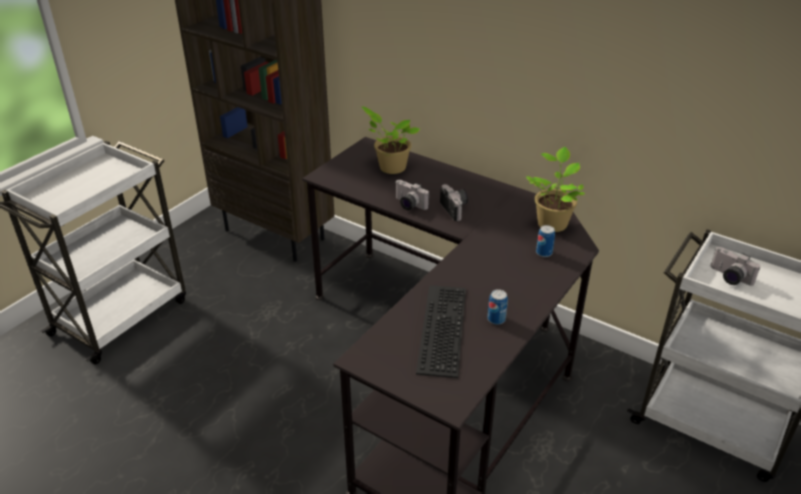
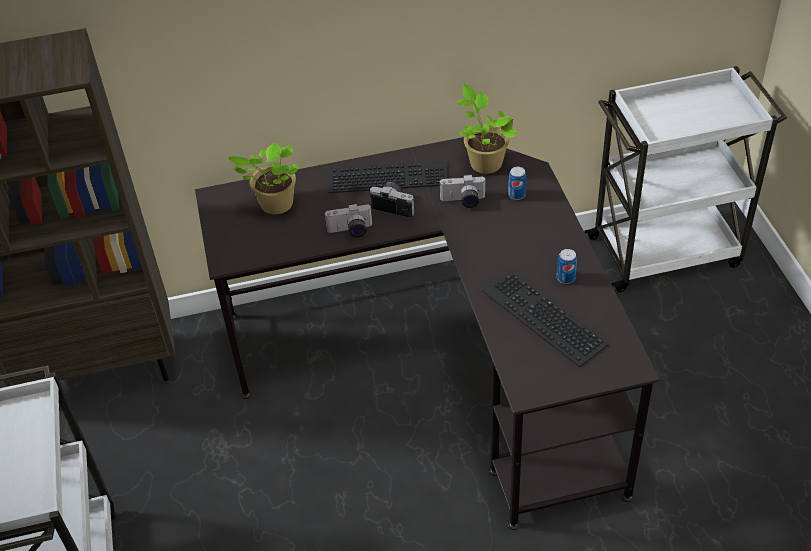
camera: 45 degrees left, 10 degrees up
camera [710,247,761,286] -> camera moved to [439,174,486,208]
none -> keyboard [328,160,448,193]

